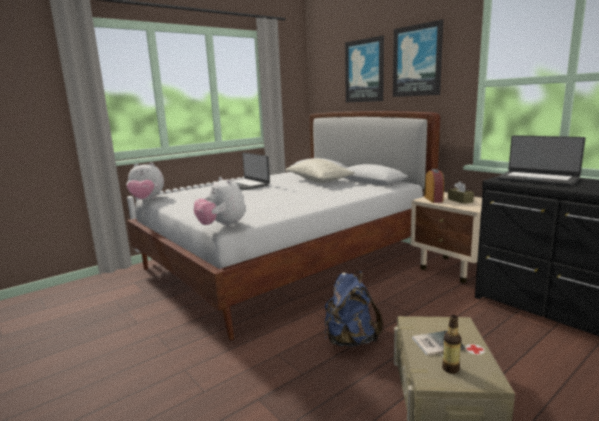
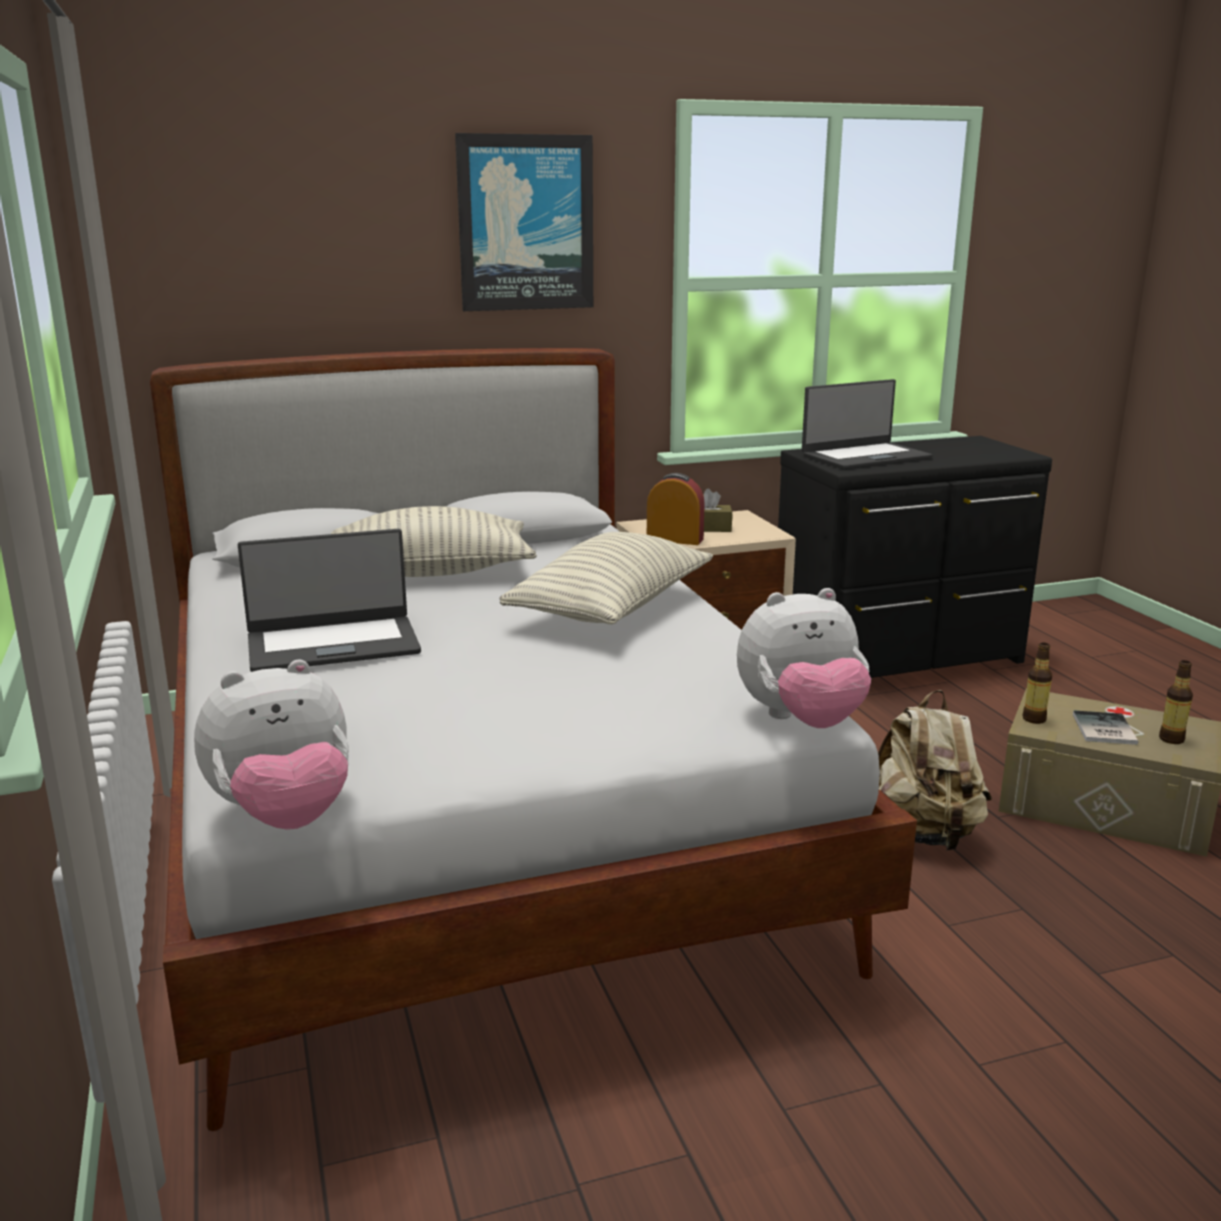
camera: 70 degrees left, 5 degrees up
plush toy [127,163,164,200] -> plush toy turned 45 degrees clockwise [194,659,349,830]
blue backpack [325,271,383,347] -> beige backpack [878,690,992,851]
picture [345,35,384,102] -> none
none -> pillow [499,532,713,624]
none -> bottle [1022,643,1052,724]

